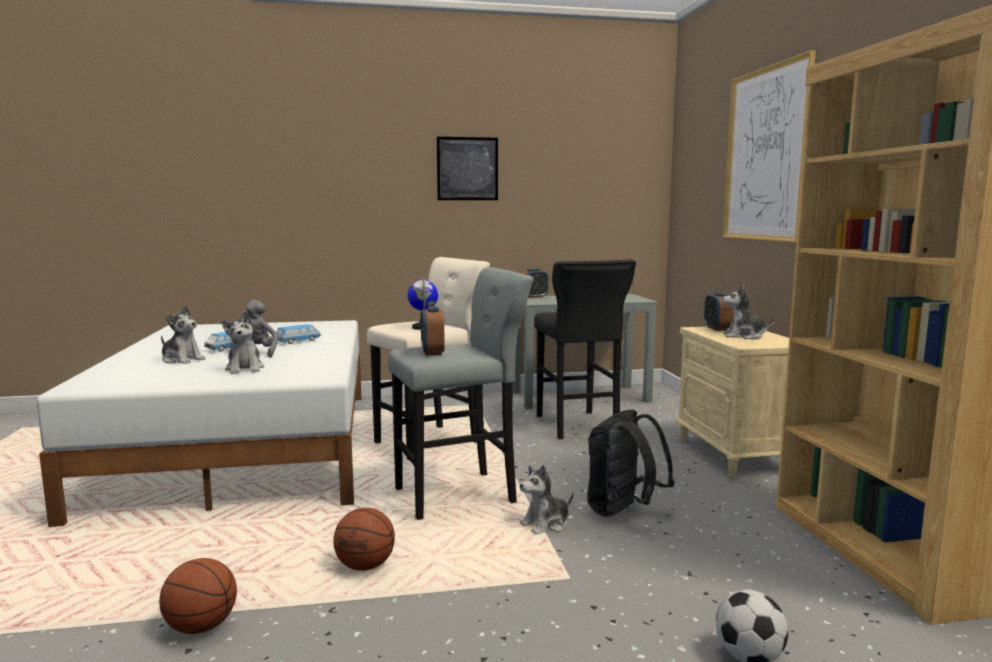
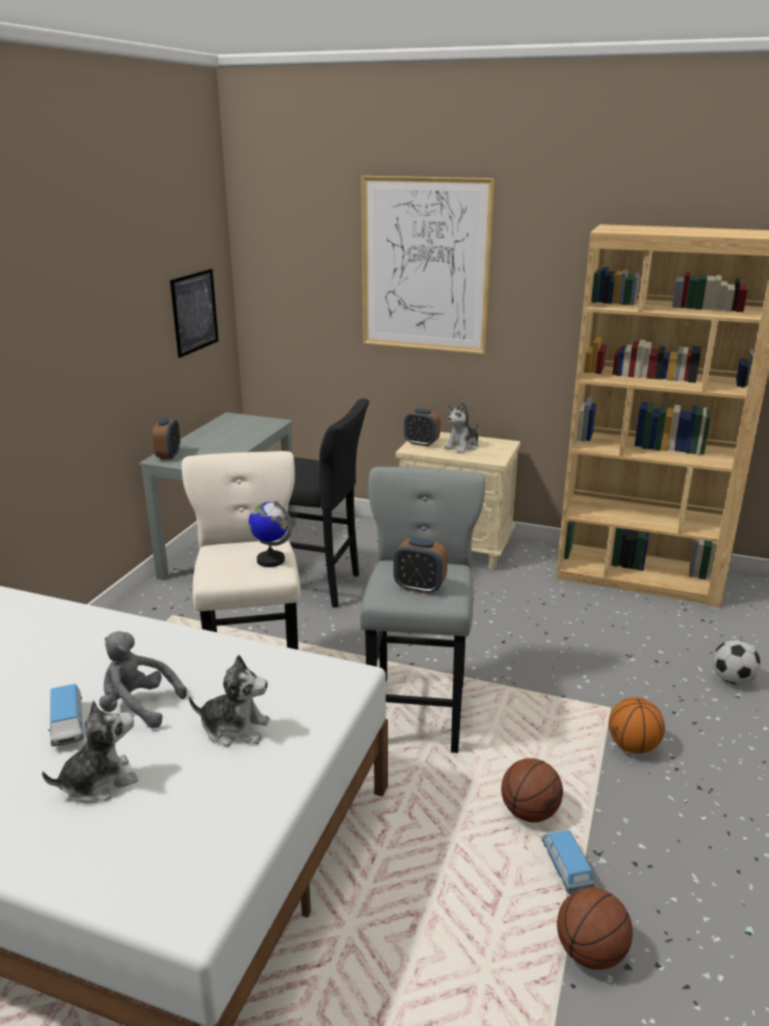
camera: 60 degrees left, 15 degrees up
toy car [276,324,321,344] -> toy car moved to [542,830,594,894]
picture [437,137,498,200] -> picture moved to [170,269,219,358]
plush toy [519,465,573,535] -> none
black backpack [587,410,674,517] -> none
none -> basketball [609,697,665,753]

